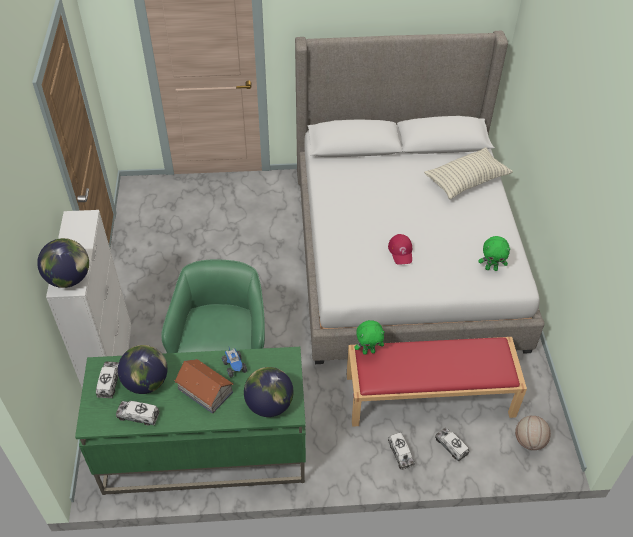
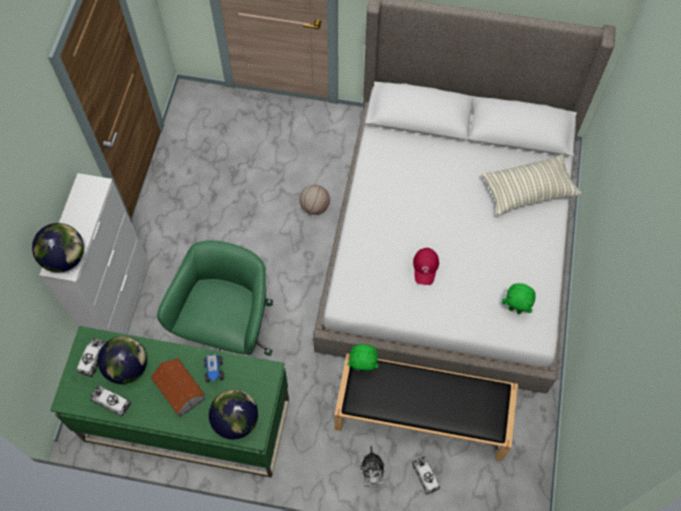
camera: 15 degrees right, 15 degrees up
red bench [347,337,527,427] -> black bench [334,353,518,461]
toy truck [388,432,415,470] -> plush toy [359,445,386,487]
basketball [515,416,551,450] -> basketball moved to [300,185,330,215]

